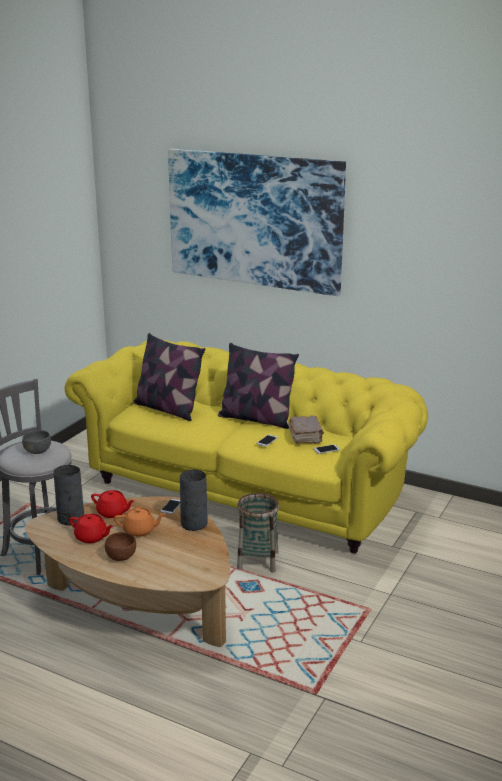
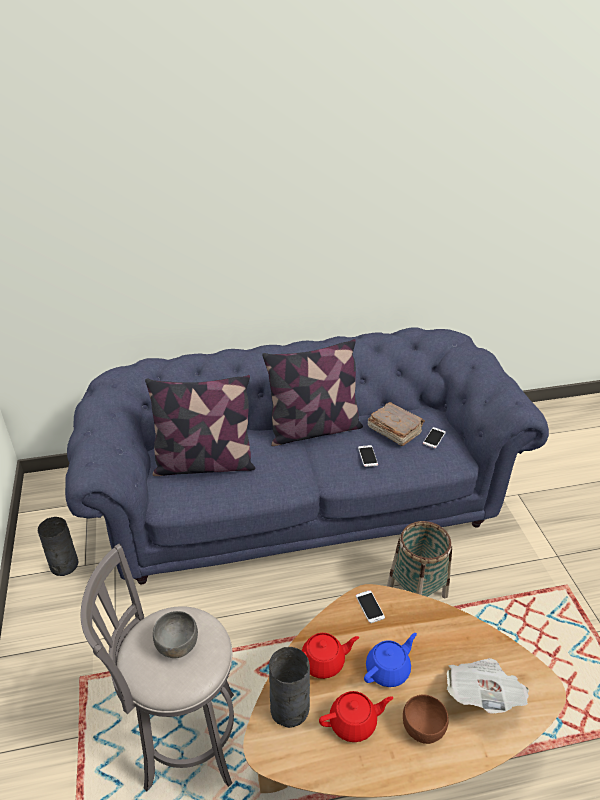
camera: 40 degrees left, 15 degrees up
yellow sofa [64,340,428,553] -> blue sofa [65,327,549,584]
orange teapot [114,508,166,537] -> blue teapot [364,633,417,687]
picture [168,149,346,296] -> none
grey vase [180,469,208,531] -> grey vase moved to [38,517,78,576]
none -> newspaper [447,658,529,714]

